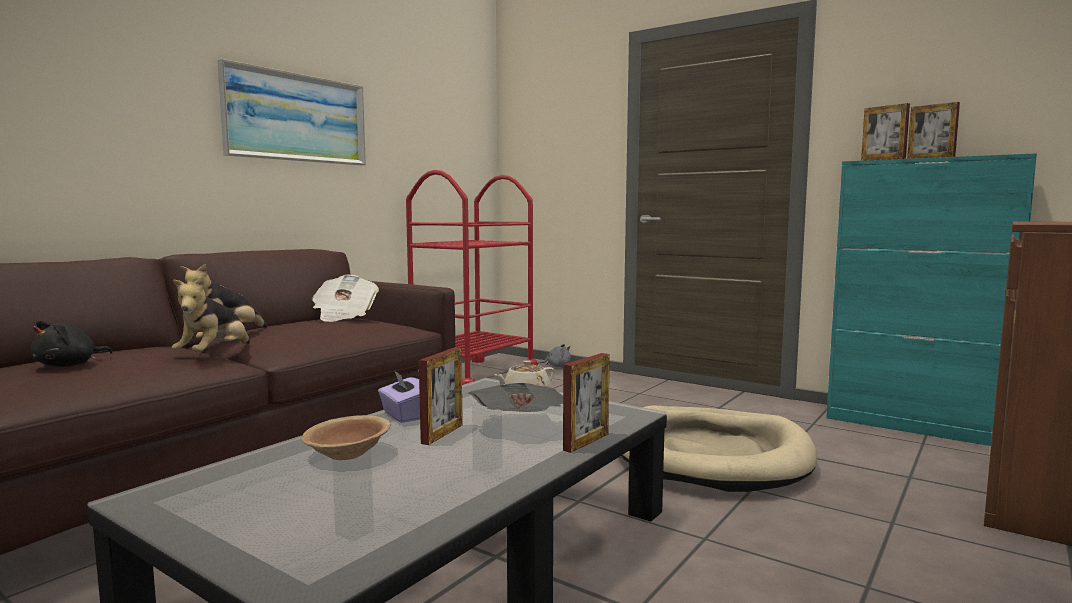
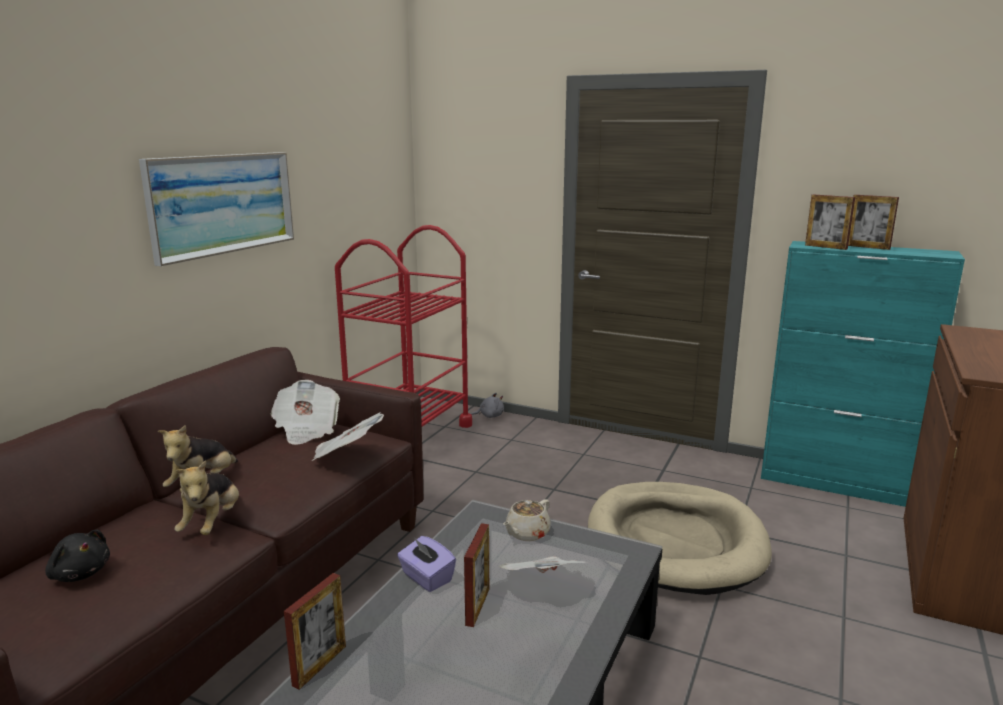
camera: 10 degrees left, 10 degrees up
black plush toy [30,320,113,367] -> black plush toy turned 75 degrees counterclockwise [45,530,110,582]
brown bowl [302,415,390,460] -> none
picture frame [563,353,610,453] -> picture frame moved to [284,573,346,690]
none -> newspaper [312,412,384,461]

